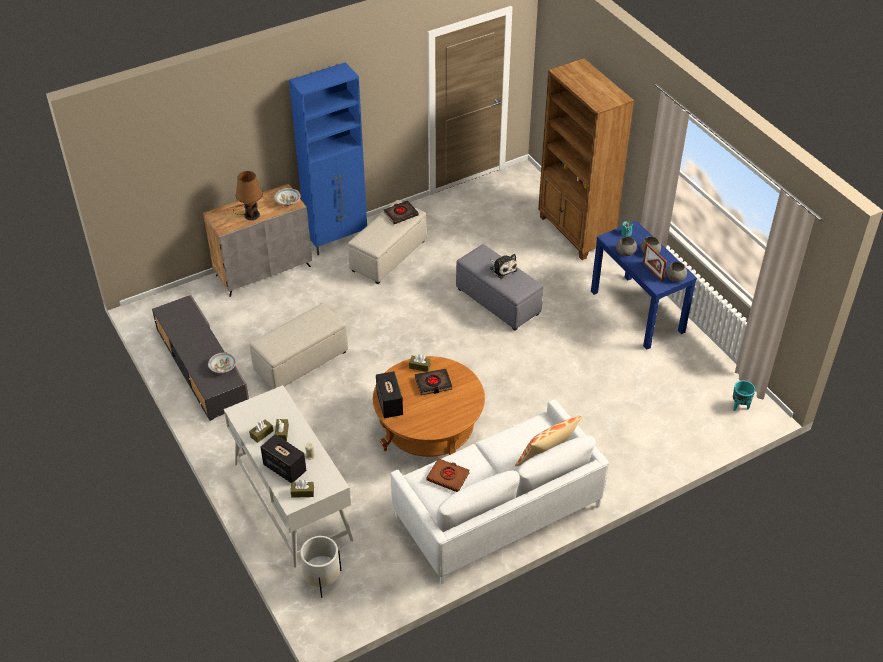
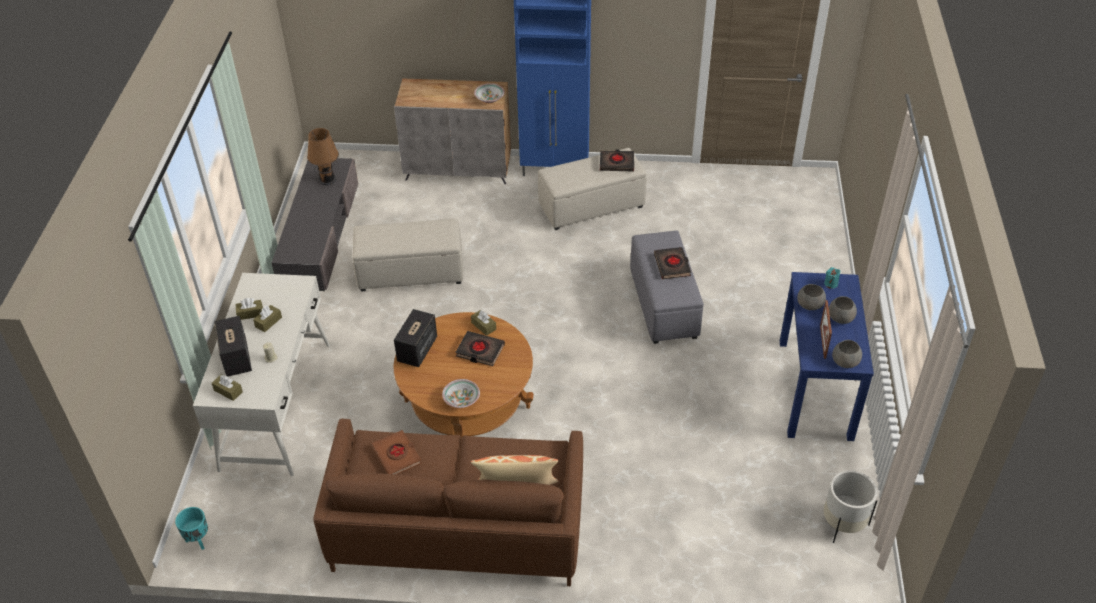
camera: 35 degrees right, 0 degrees up
bowl [208,353,236,373] -> bowl moved to [442,379,480,408]
brown table lamp [233,171,263,220] -> brown table lamp moved to [307,128,339,185]
white planter [300,536,341,598] -> white planter moved to [824,470,877,543]
white sofa [390,399,609,584] -> brown sofa [313,419,583,586]
plush toy [490,254,518,279] -> black book [654,247,691,279]
brown bookcase [538,58,634,260] -> none
turquoise planter [733,381,755,411] -> turquoise planter moved to [175,507,208,550]

